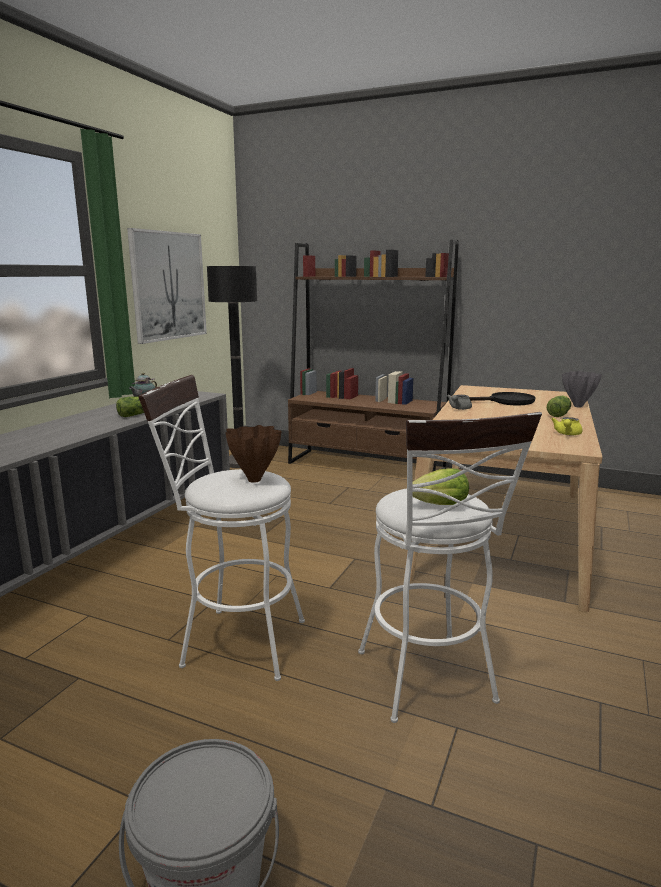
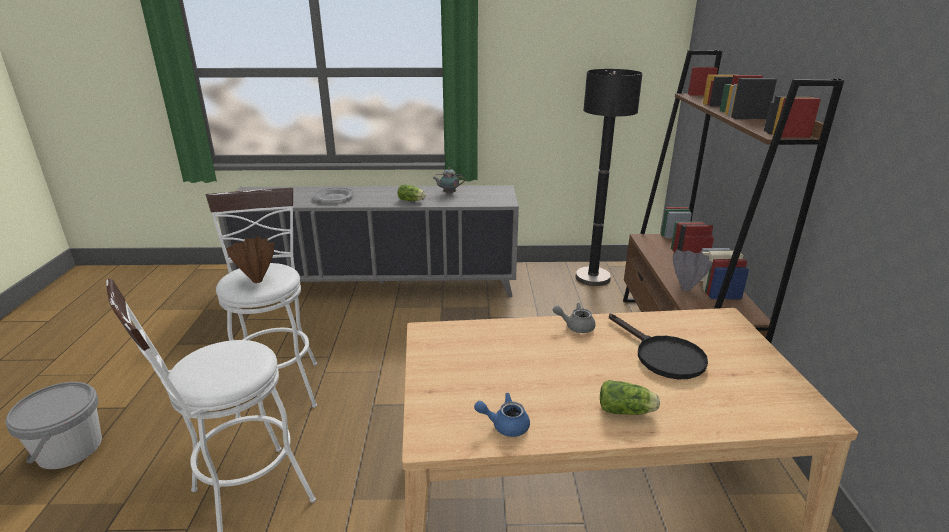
camera: 65 degrees right, 10 degrees up
picture [127,228,207,344] -> none
lettuce [413,468,469,505] -> none
yellow teapot [551,417,583,435] -> blue teapot [474,393,530,437]
grey vase [562,371,602,408] -> grey vase moved to [673,250,713,291]
none -> grey plate [313,188,354,202]

